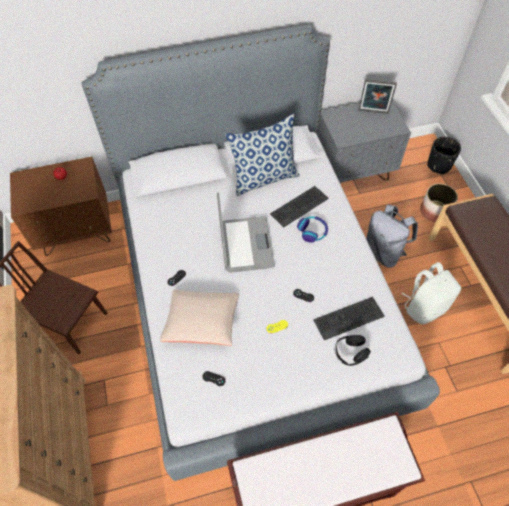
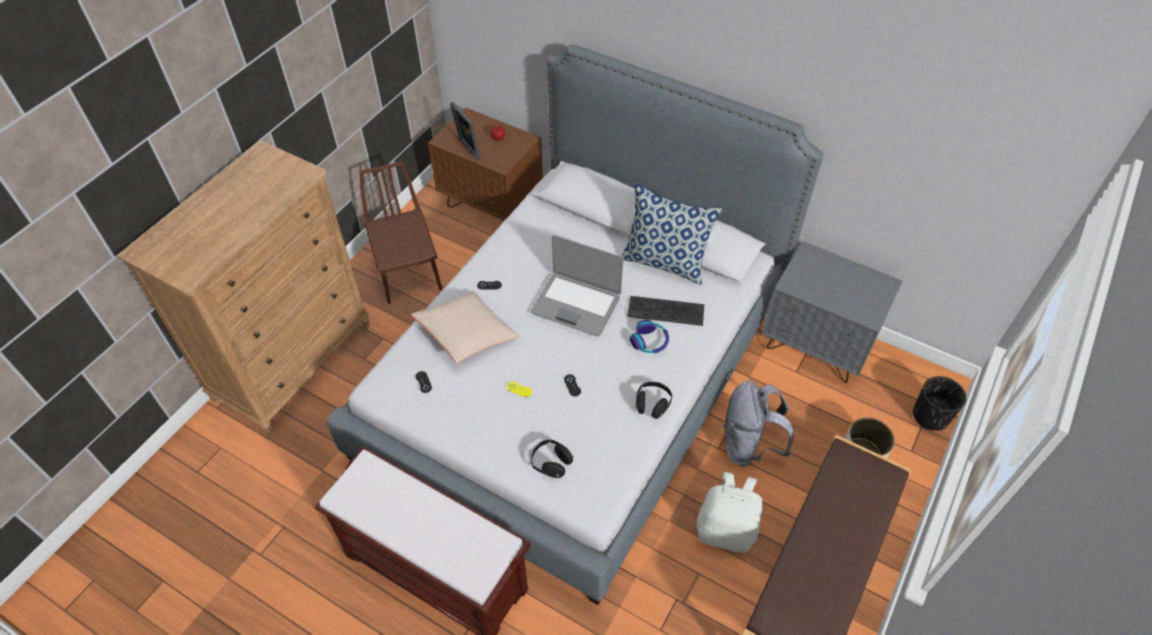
camera: 45 degrees right, 5 degrees down
laptop [217,193,275,273] -> laptop turned 75 degrees clockwise [530,235,623,337]
keyboard [313,297,385,340] -> none
picture frame [359,79,397,114] -> picture frame moved to [450,102,481,160]
none -> black headphones [636,381,672,419]

